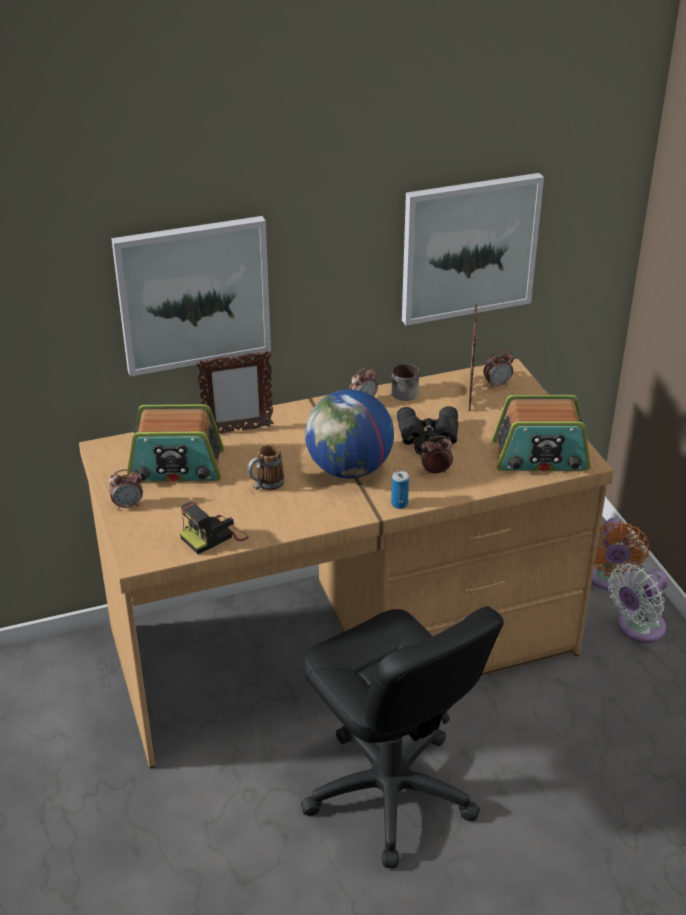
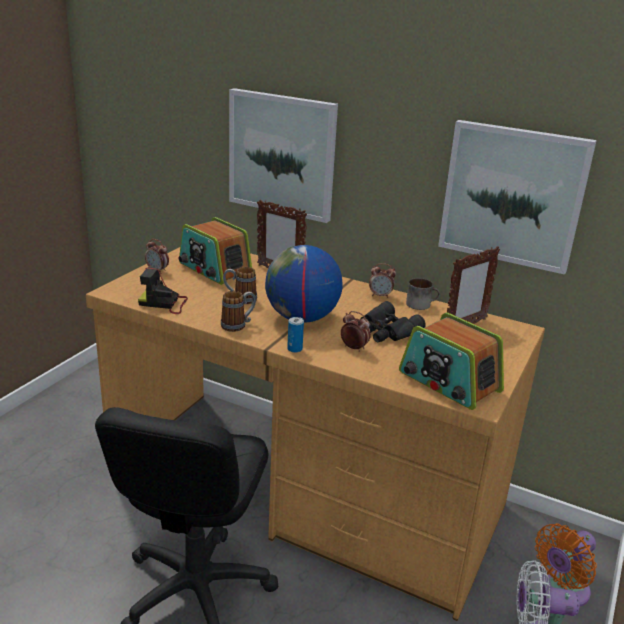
camera: 45 degrees right, 10 degrees down
alarm clock [483,351,513,388] -> none
none -> mug [221,291,256,332]

